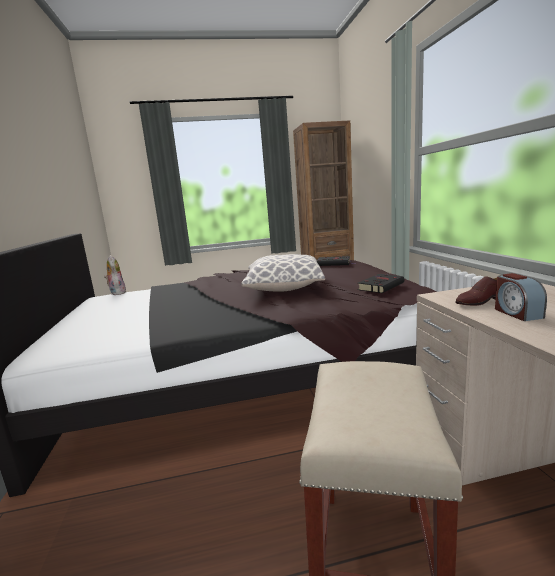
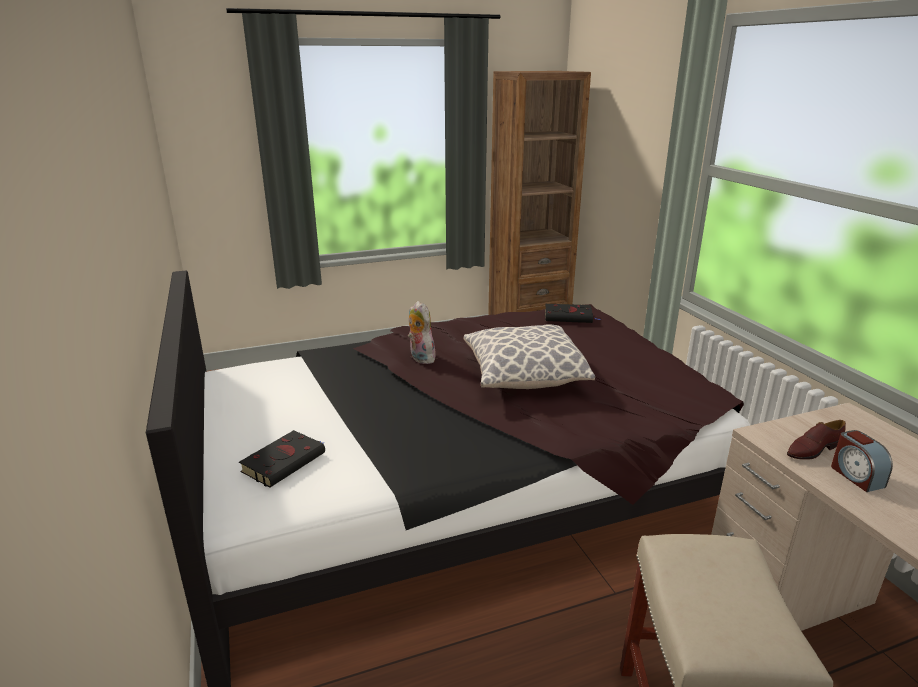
camera: 10 degrees left, 10 degrees up
plush toy [104,255,127,295] -> plush toy moved to [408,301,436,364]
black book [358,274,405,293] -> black book moved to [239,430,325,487]

